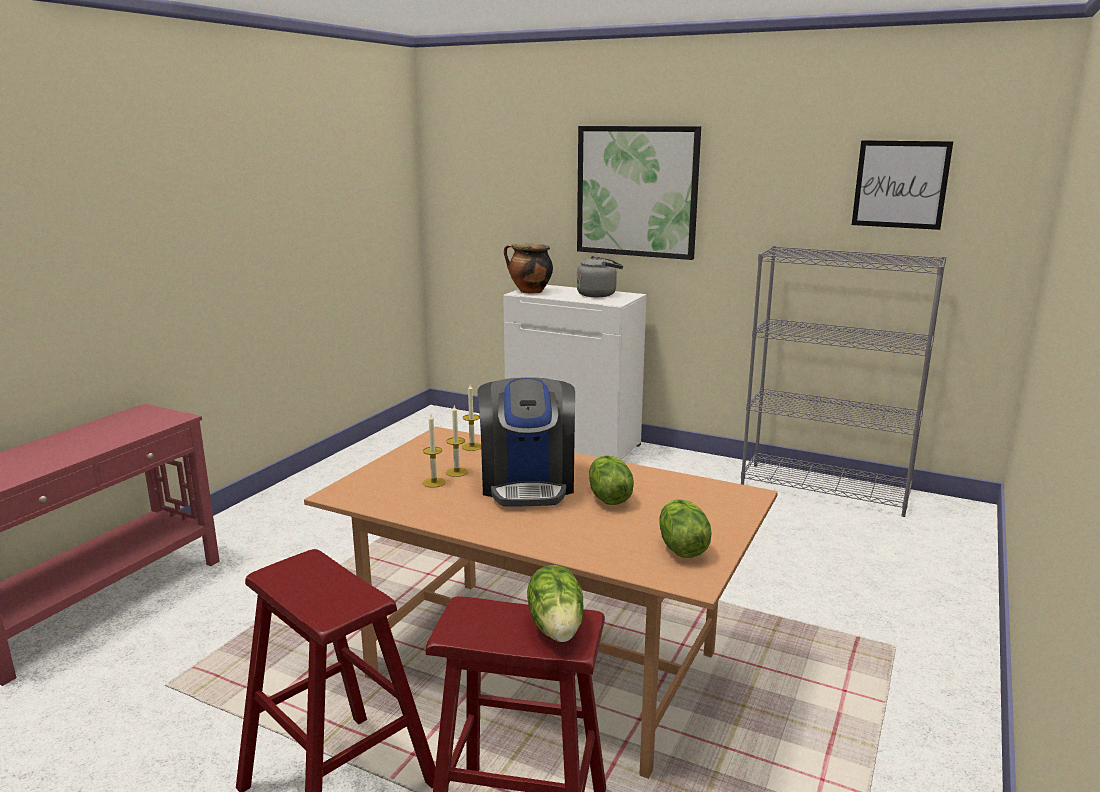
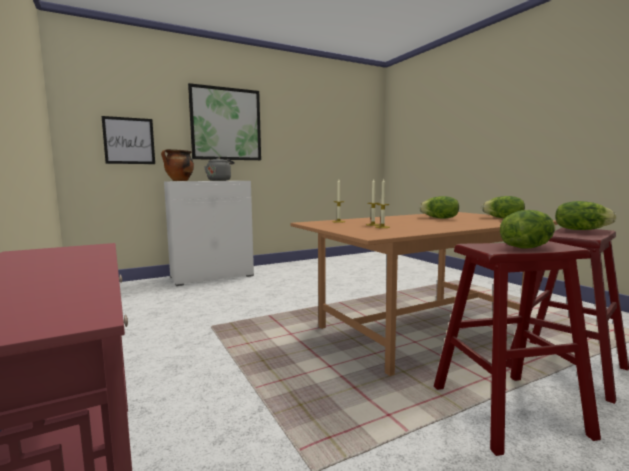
camera: 55 degrees left, 10 degrees down
coffee machine [477,377,575,507] -> none
grey bookcase [741,246,946,517] -> none
picture [852,140,953,230] -> picture moved to [102,116,155,164]
none -> lettuce [500,210,555,249]

